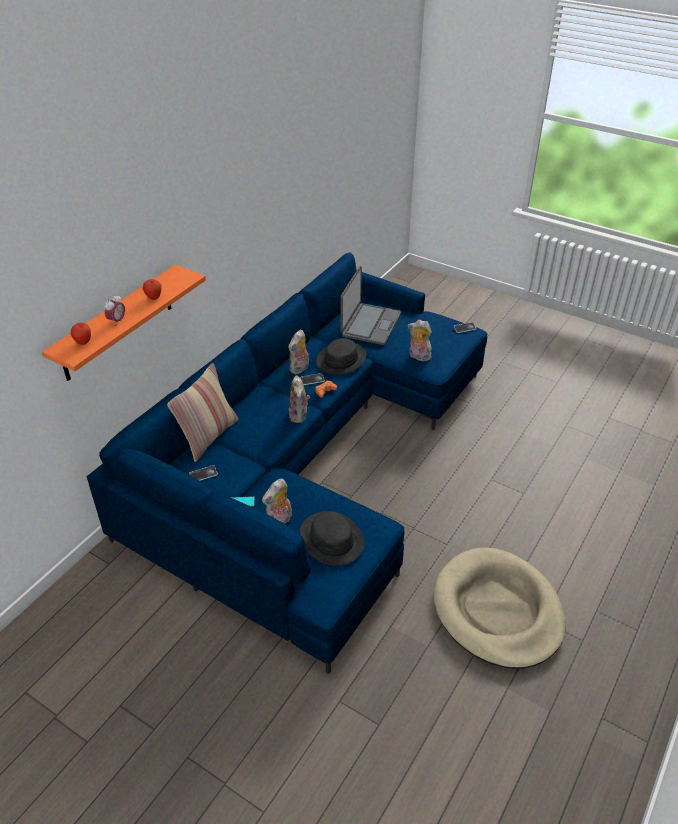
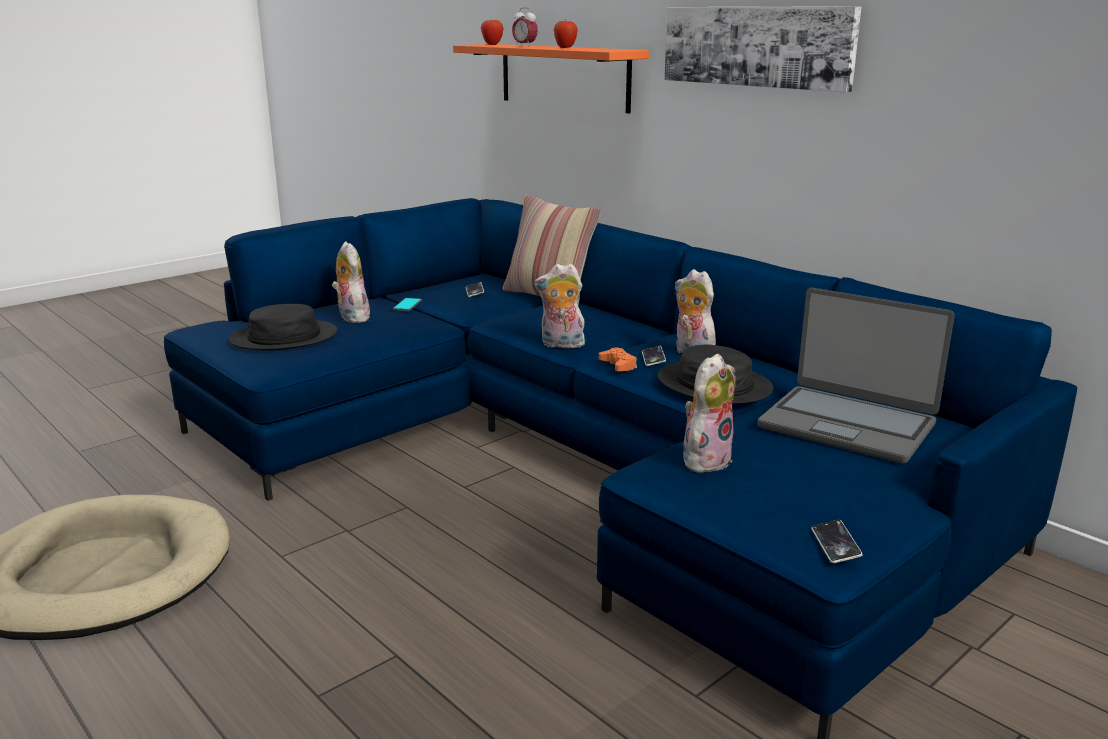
camera: 105 degrees right, 20 degrees down
none -> picture [664,6,862,93]

